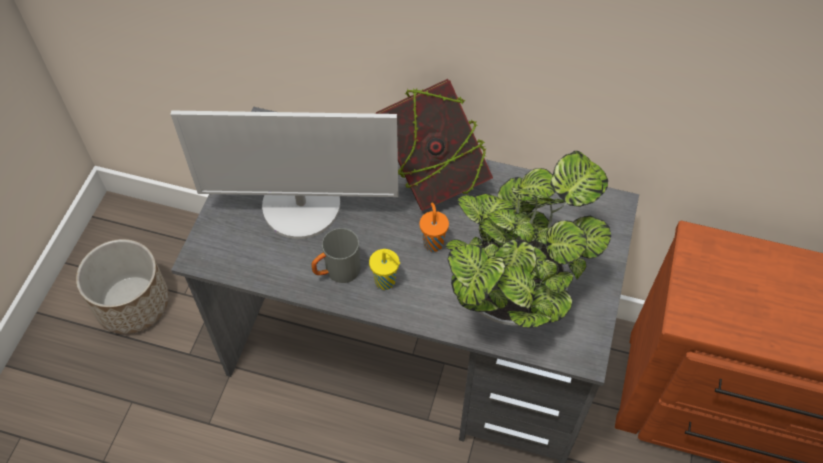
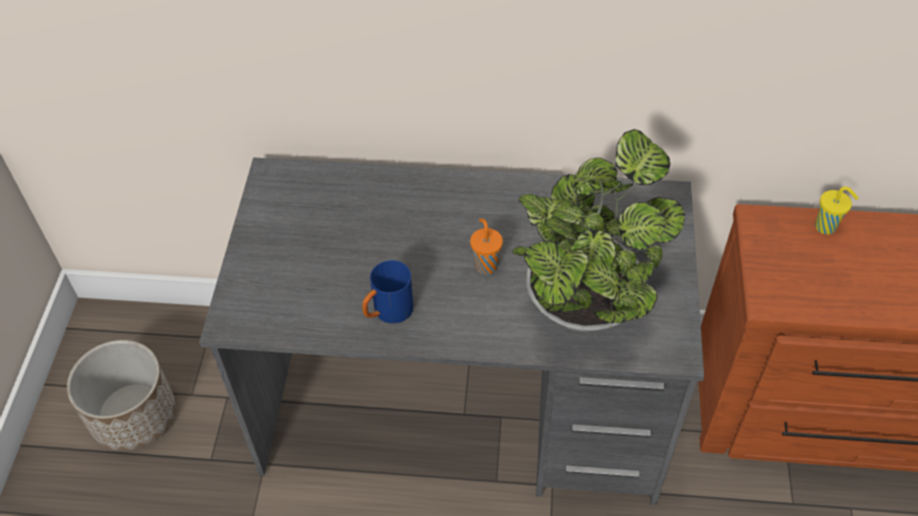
camera: 10 degrees left, 5 degrees down
monitor [170,110,399,239] -> none
grey mug [311,228,361,283] -> blue mug [362,260,413,324]
yellow cup [369,249,400,290] -> yellow cup moved to [815,186,858,235]
book [376,79,493,211] -> none

